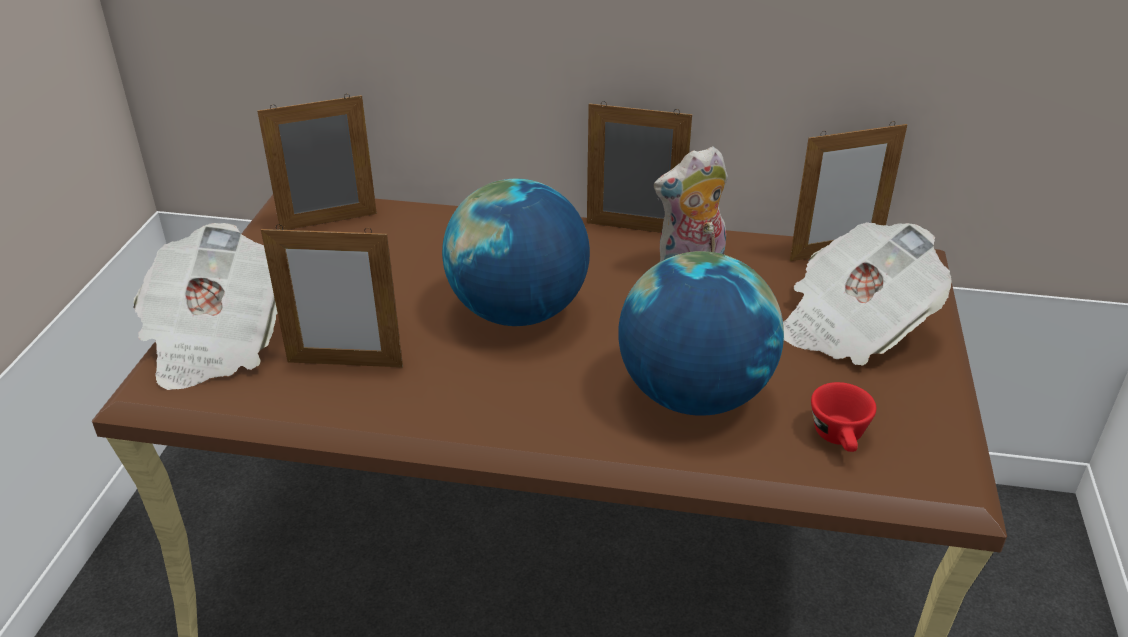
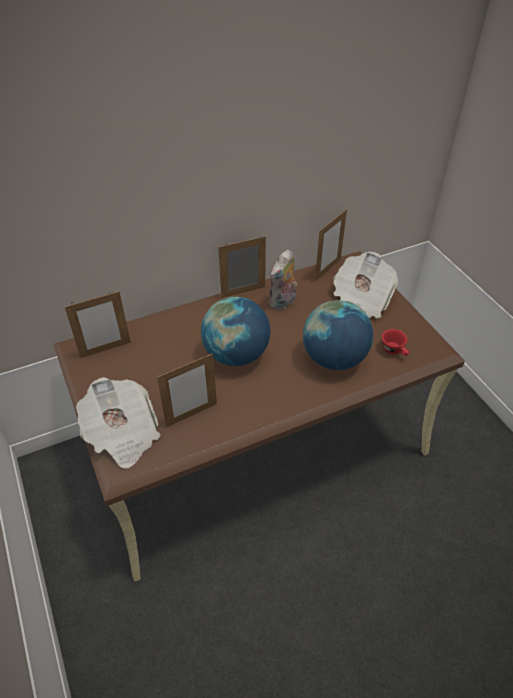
camera: 35 degrees left, 10 degrees up
picture frame [257,94,377,230] -> picture frame turned 150 degrees counterclockwise [65,291,131,358]

